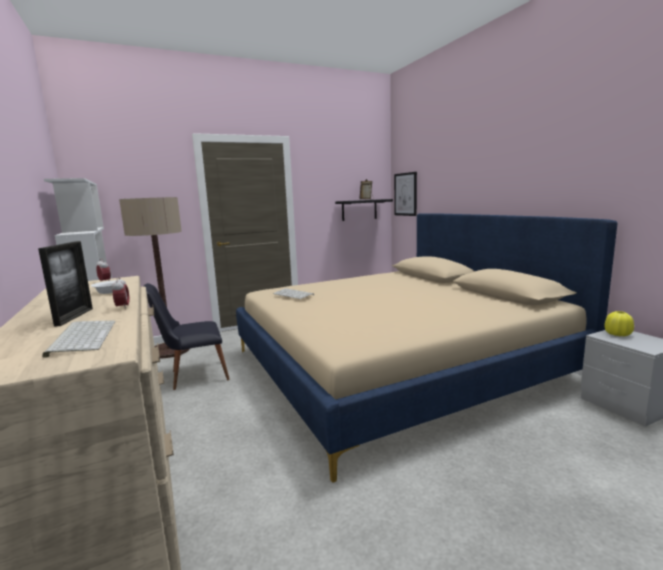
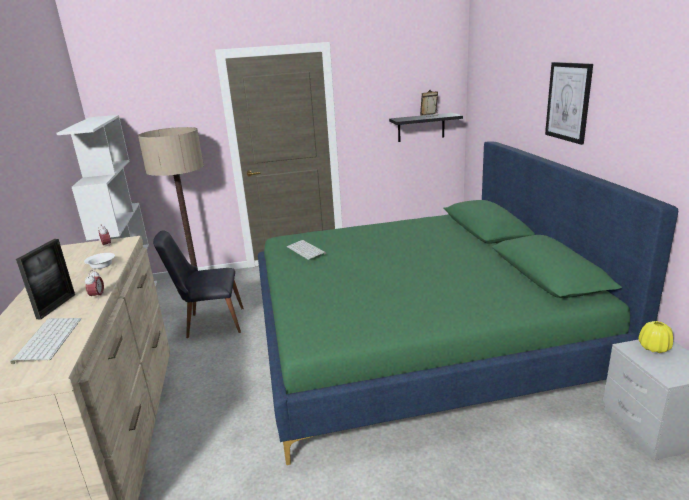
camera: 15 degrees right, 10 degrees up
beige bed [236,214,618,483] -> green bed [258,141,678,465]
picture [394,172,417,216] -> picture moved to [545,62,593,145]

